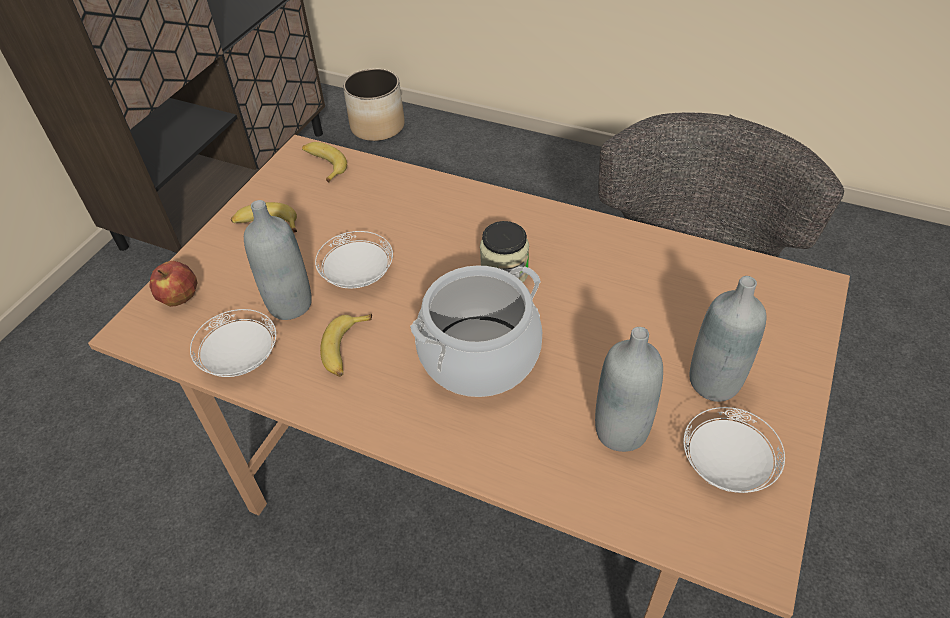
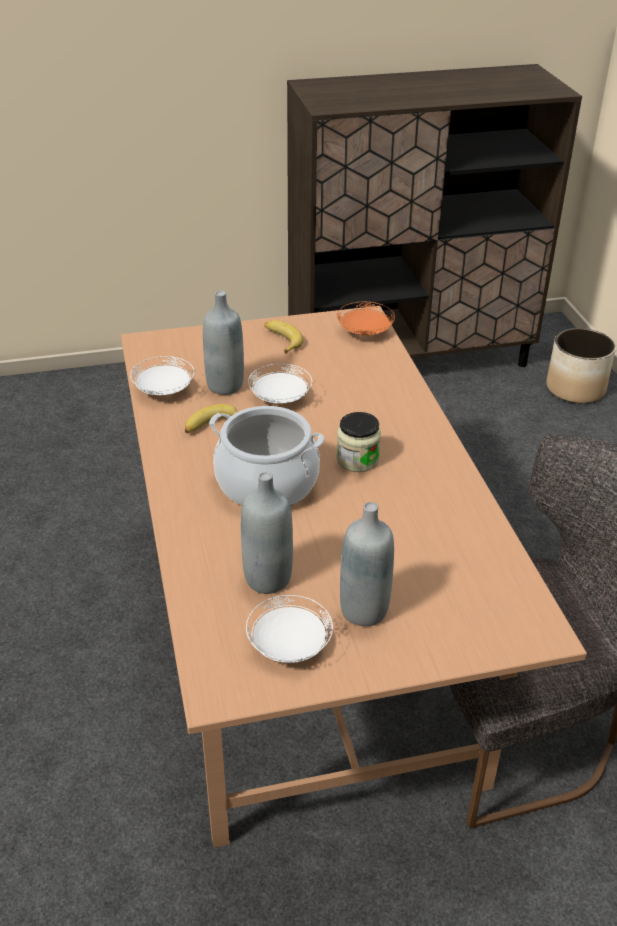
camera: 50 degrees right, 10 degrees down
apple [149,261,198,307] -> none
banana [302,142,347,183] -> orange plate [337,302,395,335]

